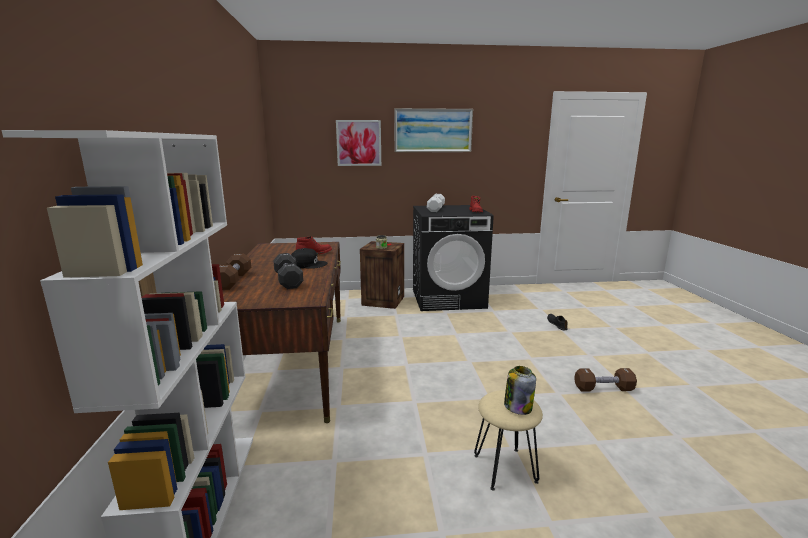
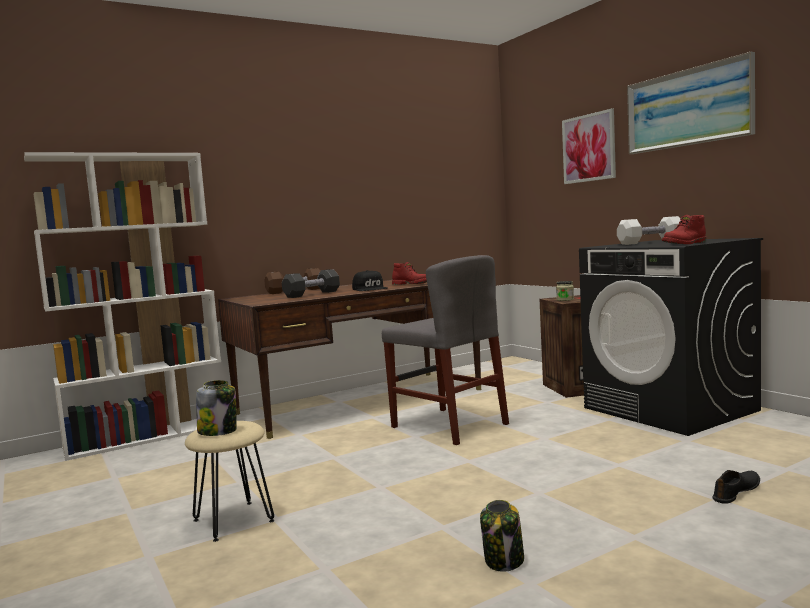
camera: 65 degrees right, 10 degrees down
brown dumbbell [574,368,637,391] -> jar [480,500,524,572]
none -> grey chair [382,255,509,445]

